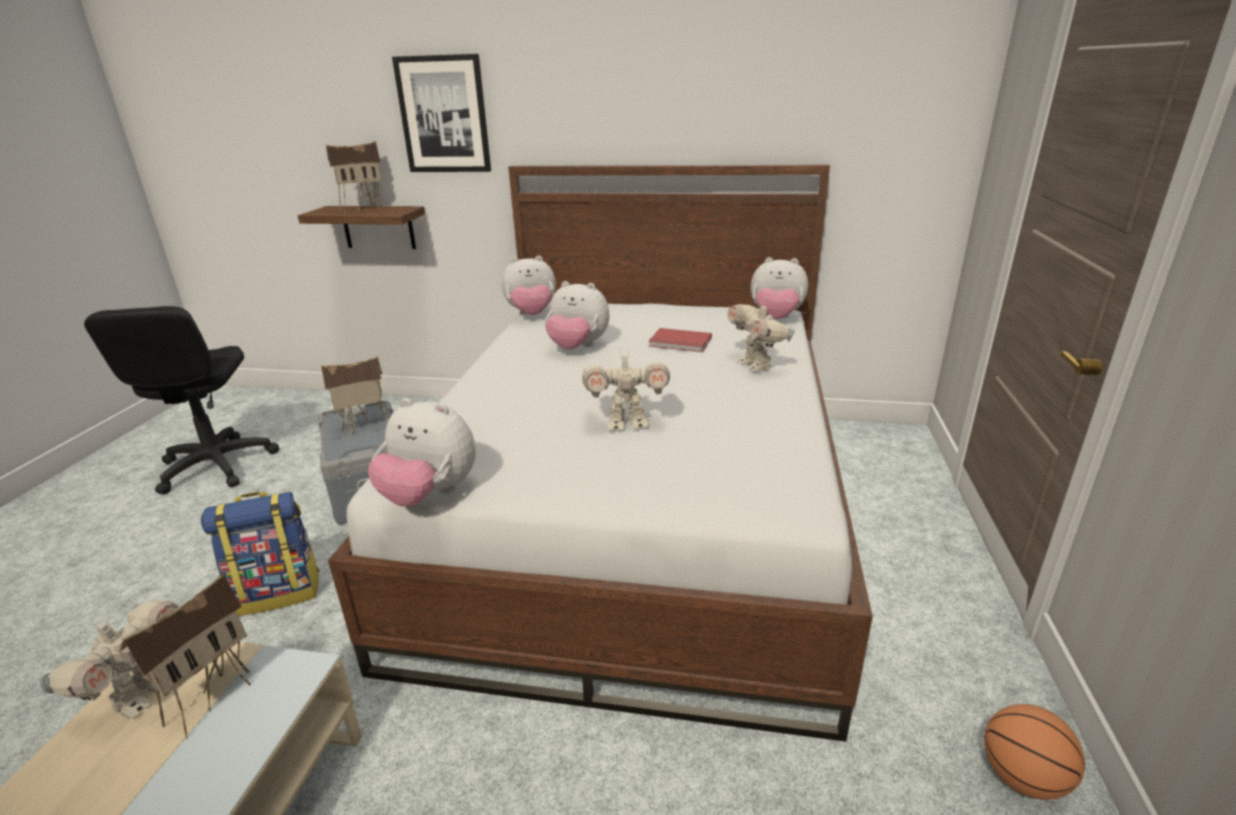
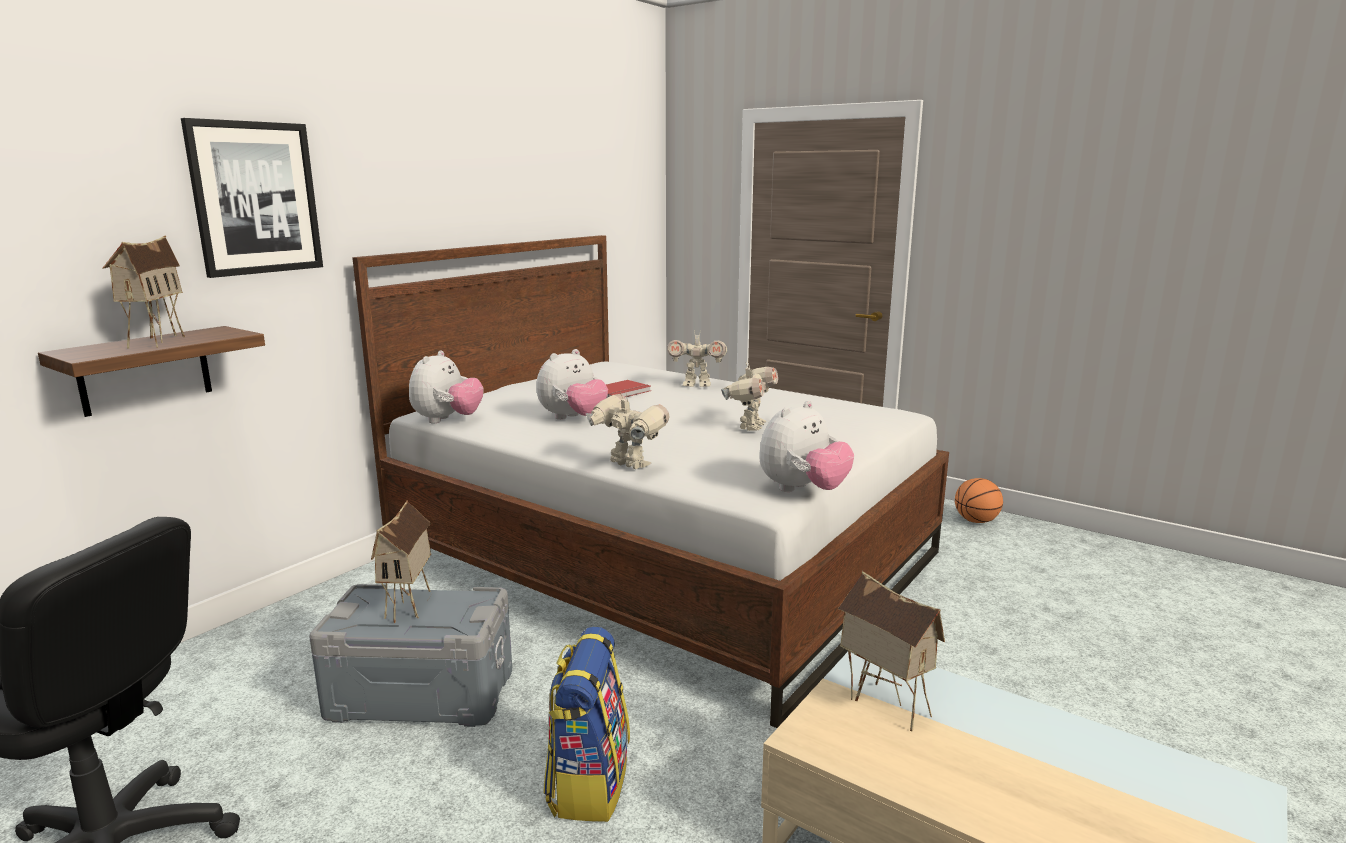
camera: 65 degrees left, 10 degrees down
toy robot [40,600,179,719] -> toy robot moved to [586,392,670,469]
plush toy [751,257,808,319] -> none

